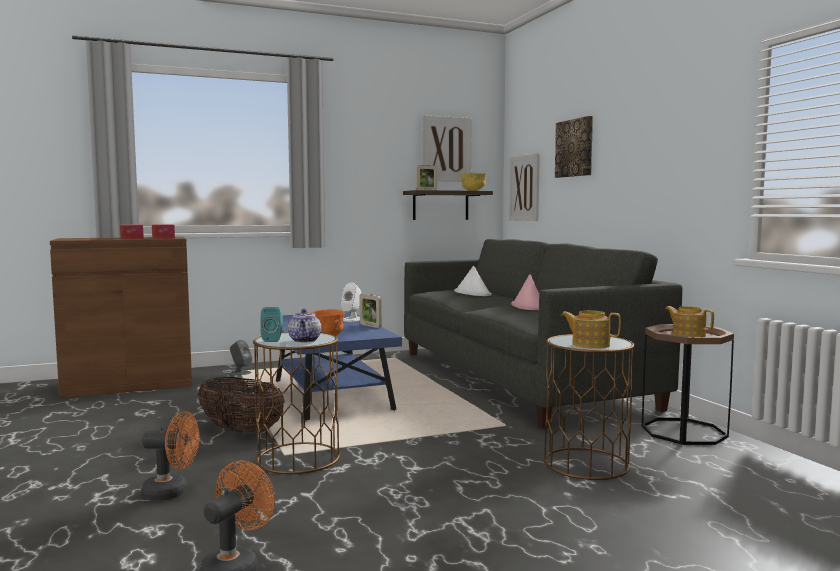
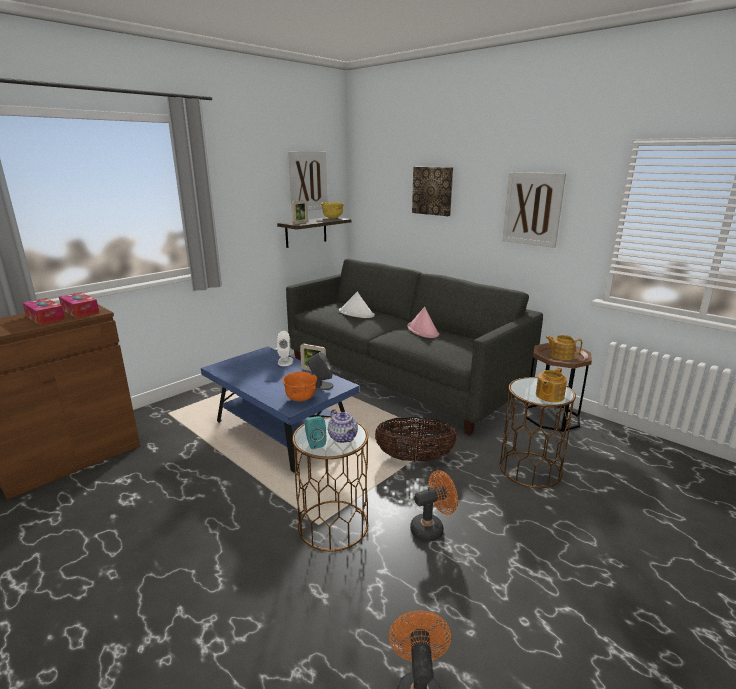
camera: 25 degrees left, 15 degrees up
orange fan [141,411,200,501] -> orange fan moved to [410,470,458,542]
basket [198,377,285,433] -> basket moved to [375,417,457,462]
grey speaker [230,340,252,376] -> grey speaker moved to [307,352,334,390]
picture [509,153,540,221] -> picture moved to [502,172,566,248]
teapot [561,310,621,349] -> teapot turned 45 degrees counterclockwise [536,367,567,402]

